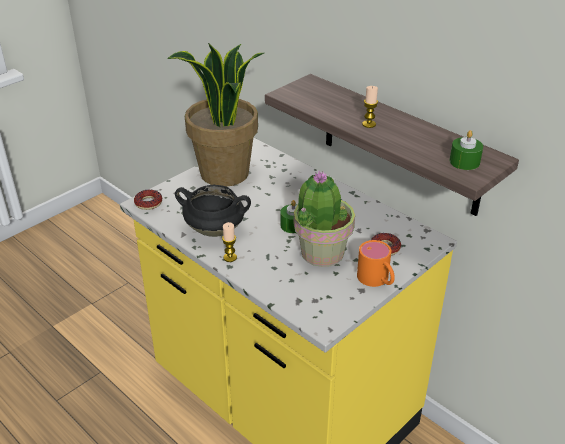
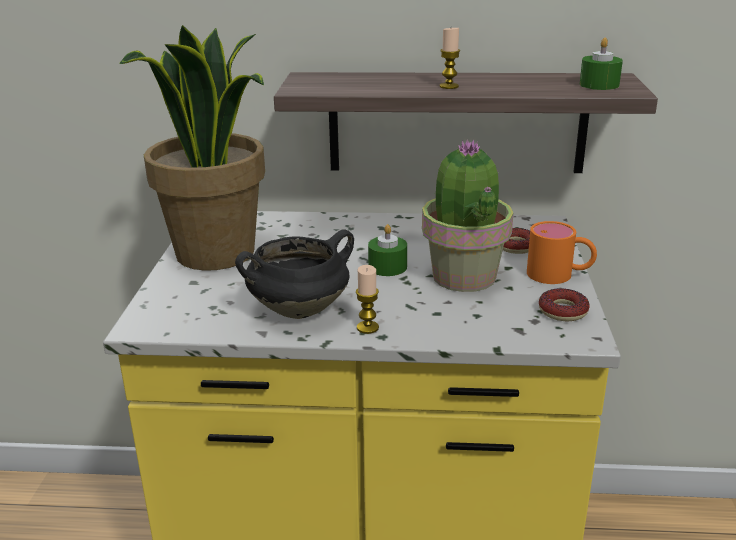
camera: 40 degrees left, 10 degrees down
donut [134,189,162,210] -> donut moved to [539,288,590,321]

